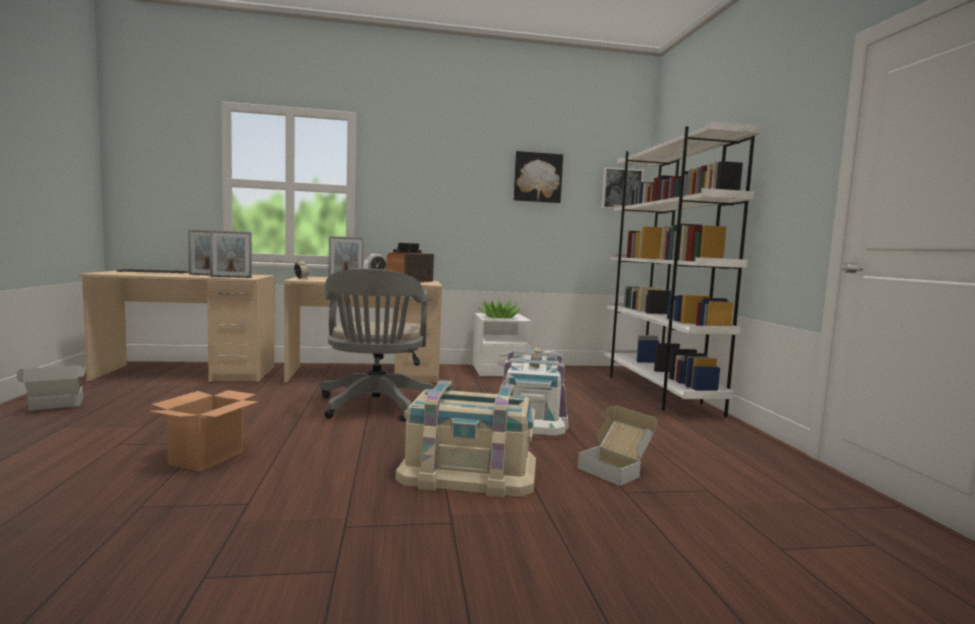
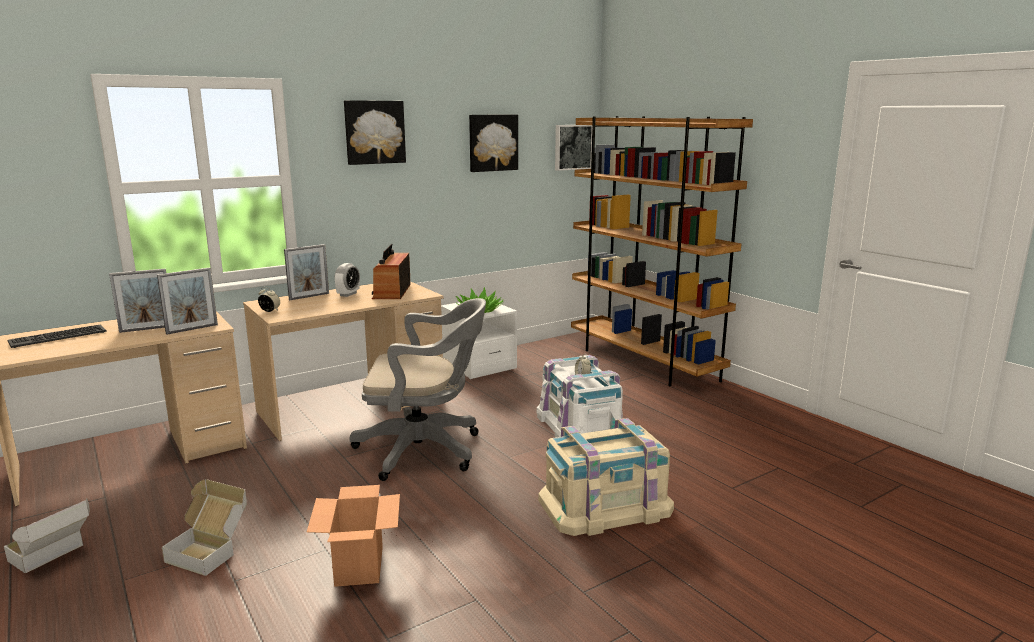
camera: 25 degrees left, 10 degrees up
grey office chair [320,269,435,422] -> grey office chair turned 60 degrees counterclockwise [350,298,486,481]
cardboard box [577,406,657,486] -> cardboard box moved to [162,479,247,576]
white bookcase [604,121,761,417] -> brown bookcase [571,116,753,386]
none -> picture [344,100,406,165]

